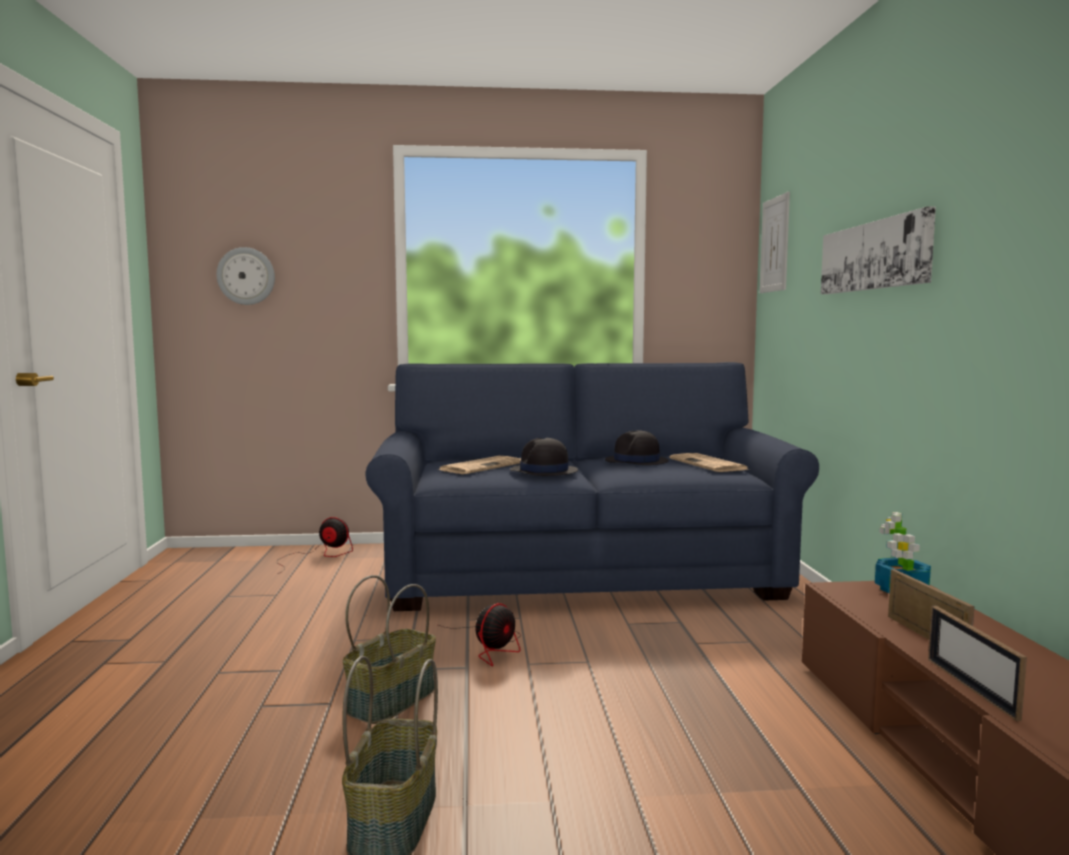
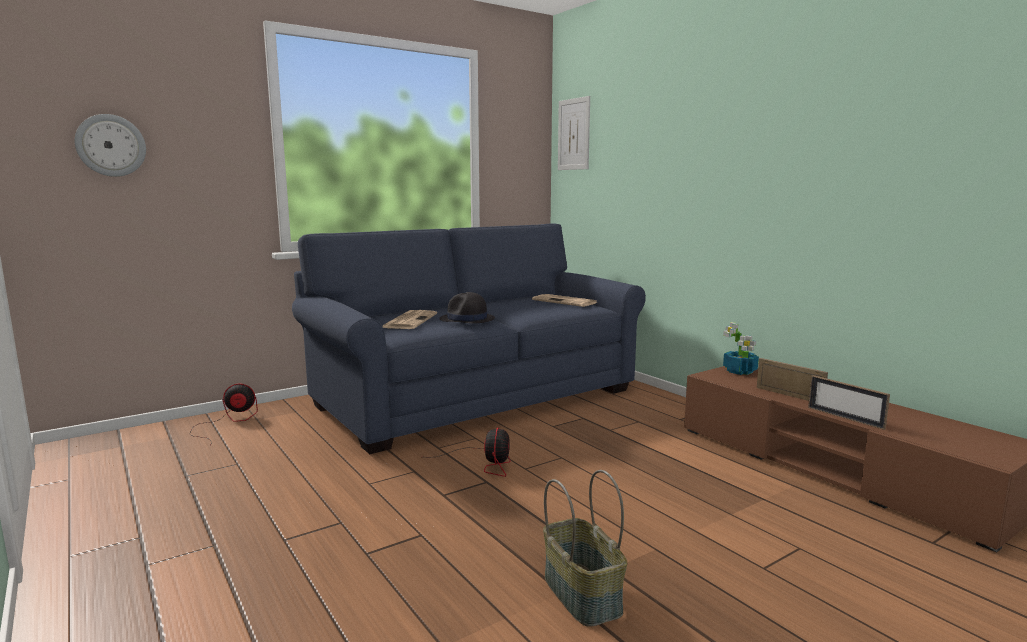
camera: 30 degrees left, 5 degrees up
basket [343,575,436,724] -> none
black hat [605,430,669,465] -> none
picture [821,207,936,294] -> none

